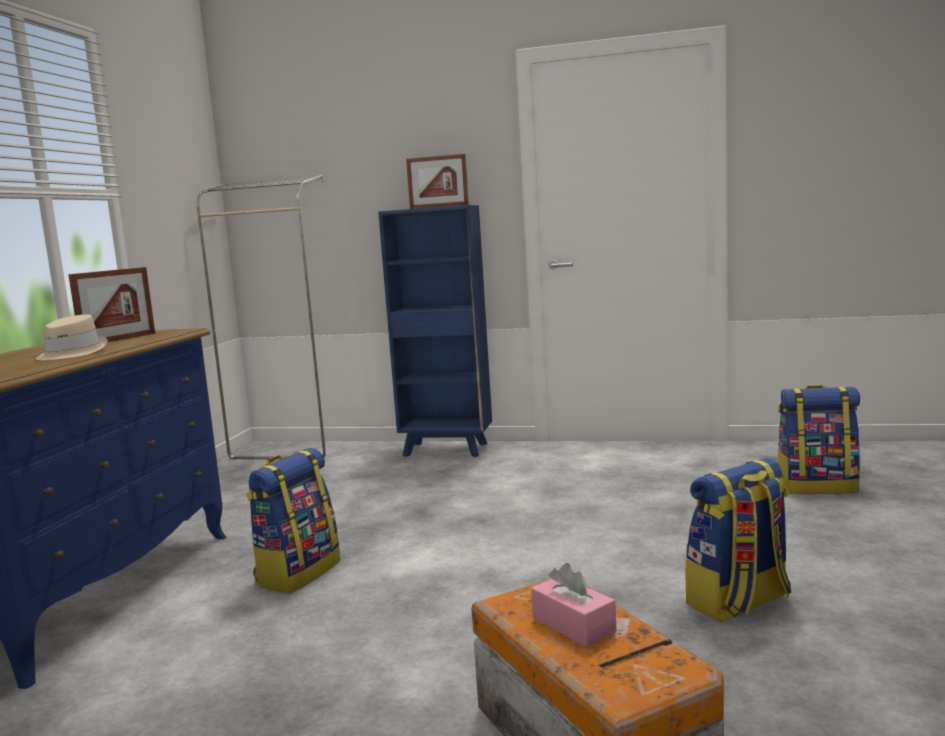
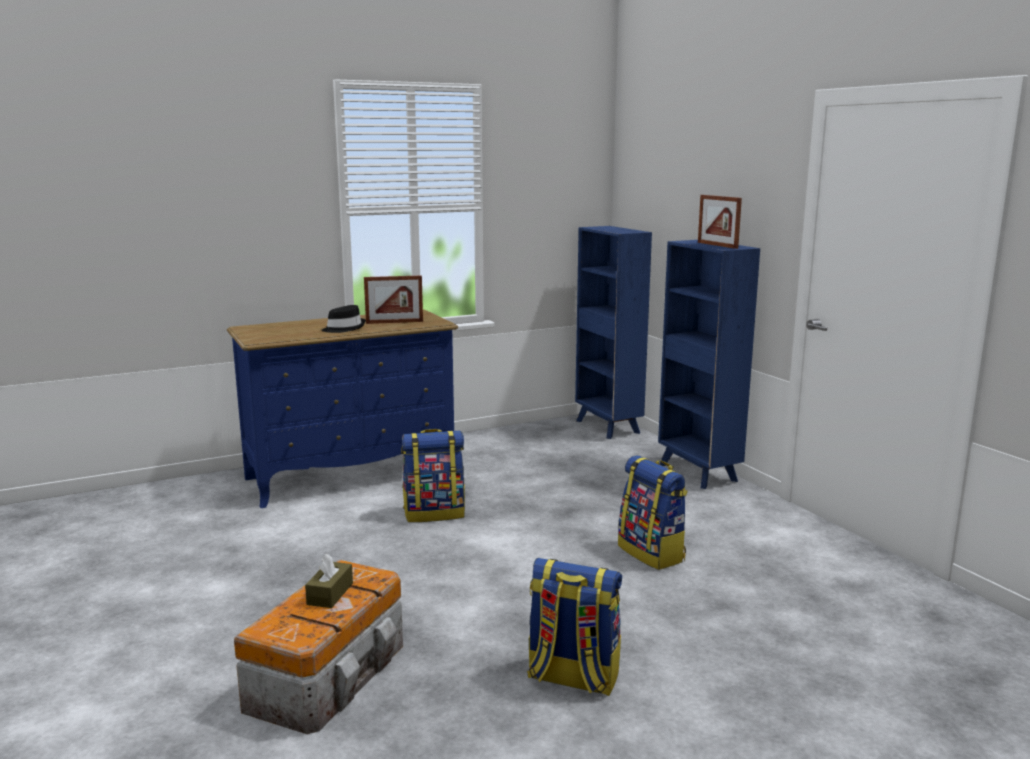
camera: 50 degrees right, 5 degrees up
beige hat [36,314,108,360] -> black hat [321,305,366,333]
grey clothes rack [197,175,326,459] -> blue bookcase [575,226,652,439]
pink tissue box [531,563,617,647] -> brown tissue box [305,554,353,608]
backpack [778,385,860,494] -> backpack moved to [618,455,688,570]

